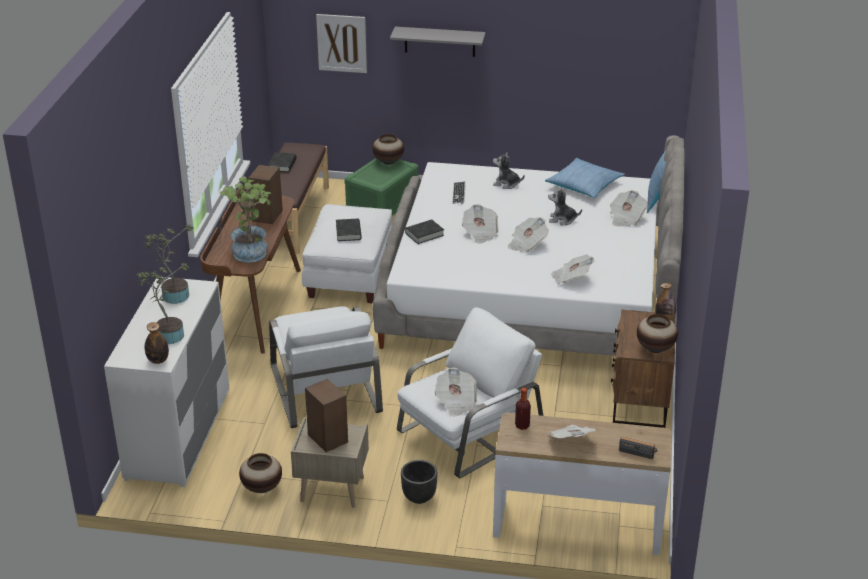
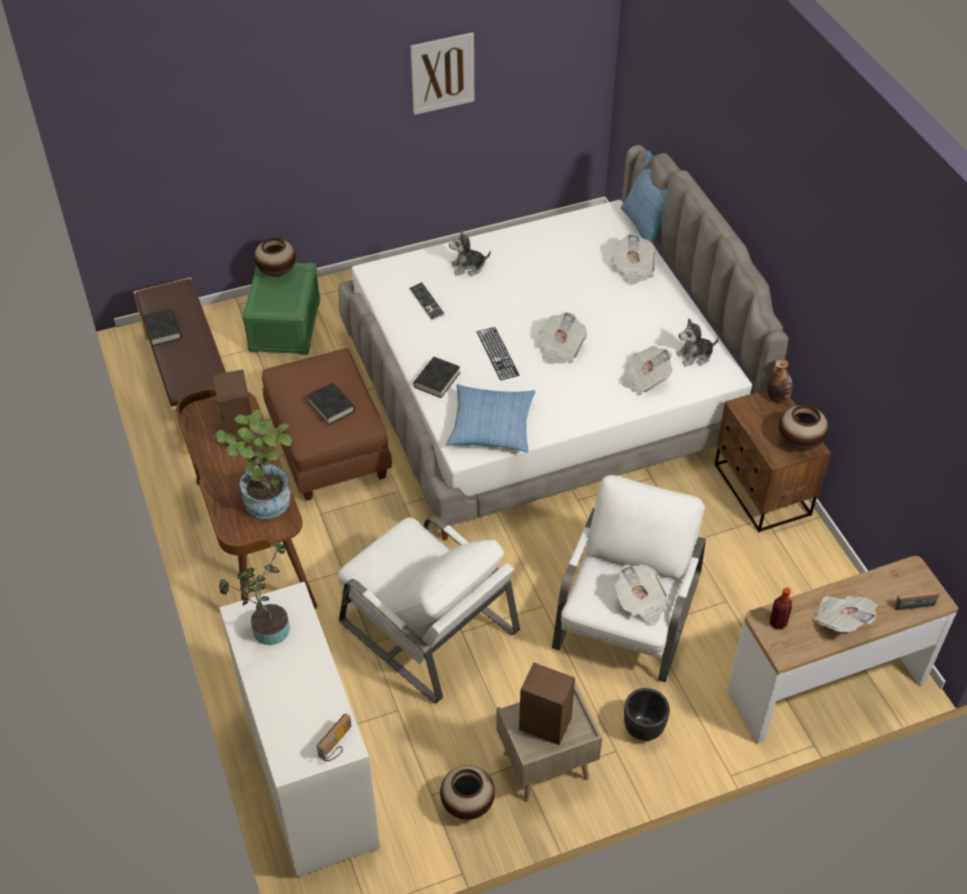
camera: 30 degrees left, 15 degrees up
potted plant [136,263,189,344] -> none
bottle [145,322,169,364] -> radio [317,714,351,761]
white ottoman [302,204,392,303] -> brown ottoman [262,348,392,501]
picture [316,14,367,73] -> picture moved to [410,32,474,115]
grey shelf [390,27,486,57] -> none
newspaper [462,204,498,244] -> keyboard [476,327,519,381]
pillow [545,158,625,198] -> pillow moved to [446,384,535,453]
plush toy [548,187,582,225] -> plush toy moved to [676,319,719,367]

